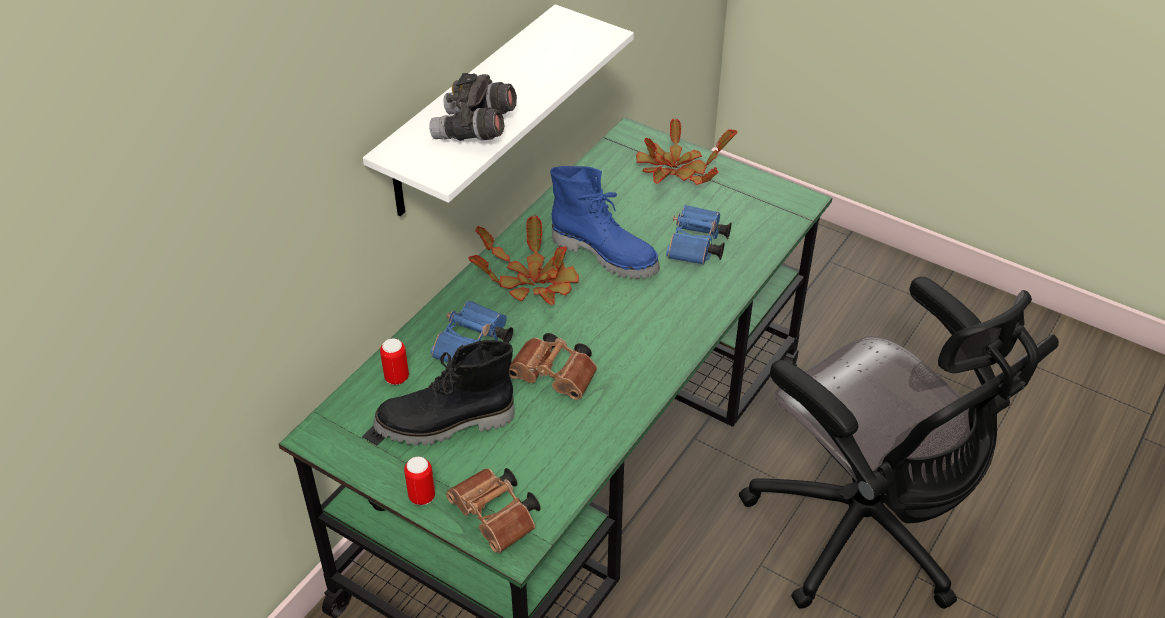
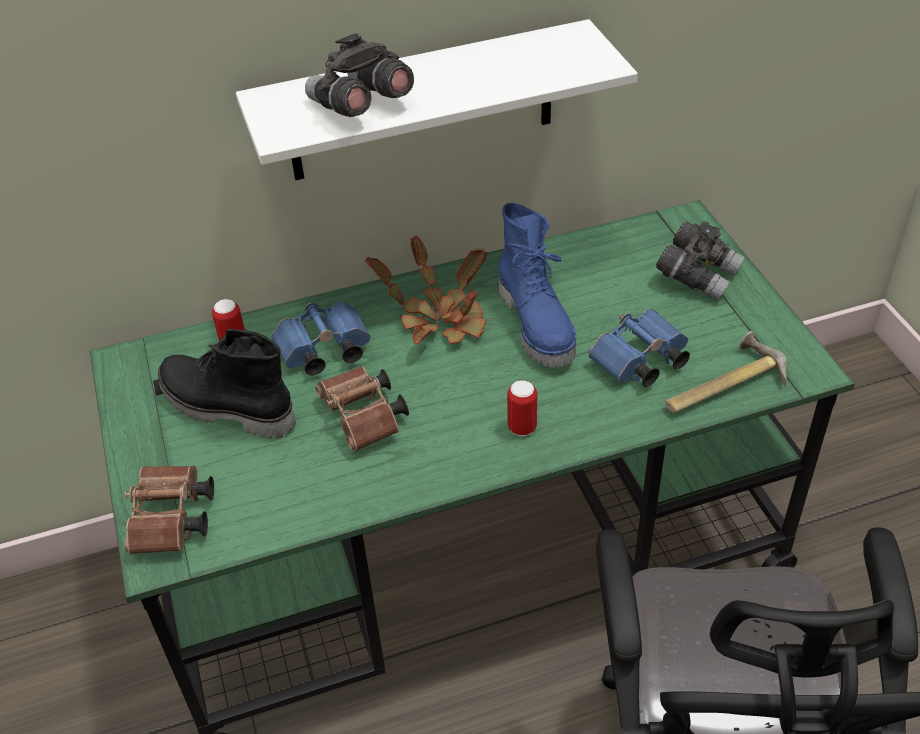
camera: 40 degrees right, 0 degrees up
can [404,456,435,505] -> can moved to [507,380,537,436]
potted plant [636,118,737,185] -> grey binoculars [656,221,745,300]
none -> hammer [665,331,787,413]

